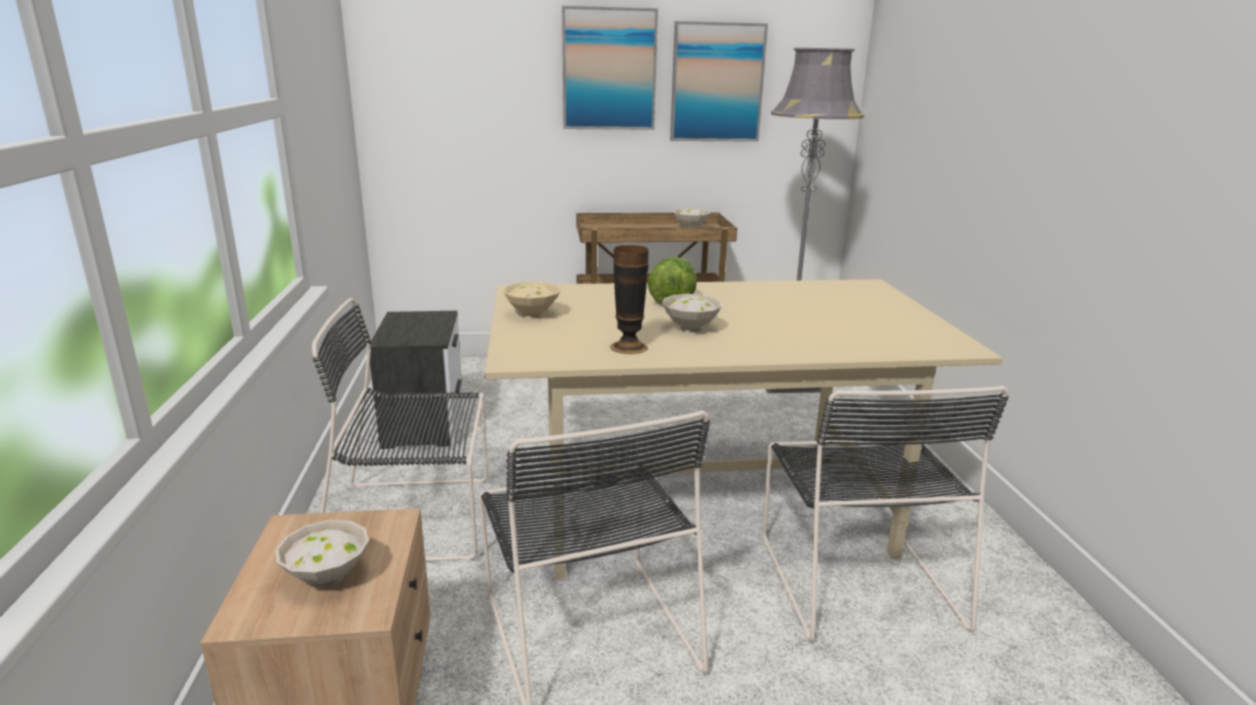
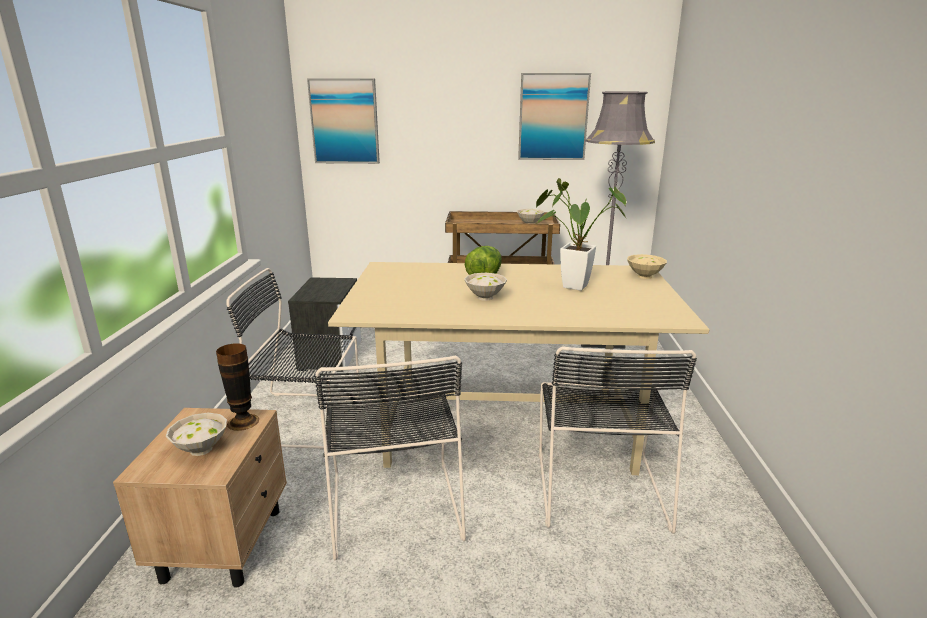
camera: 10 degrees right, 0 degrees up
beige bowl [502,281,561,319] -> beige bowl moved to [627,254,667,279]
picture [562,6,658,130] -> picture moved to [307,78,380,164]
vase [610,245,649,354] -> vase moved to [216,343,259,431]
none -> potted plant [536,178,626,291]

